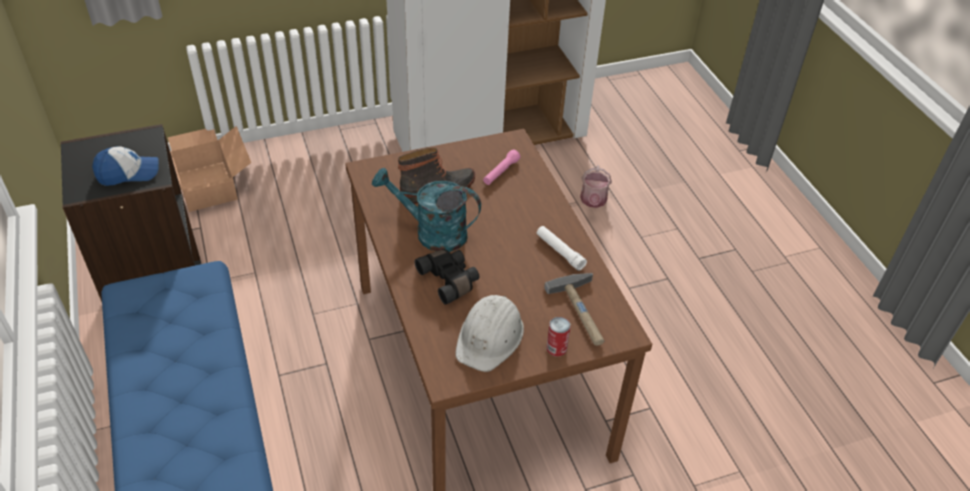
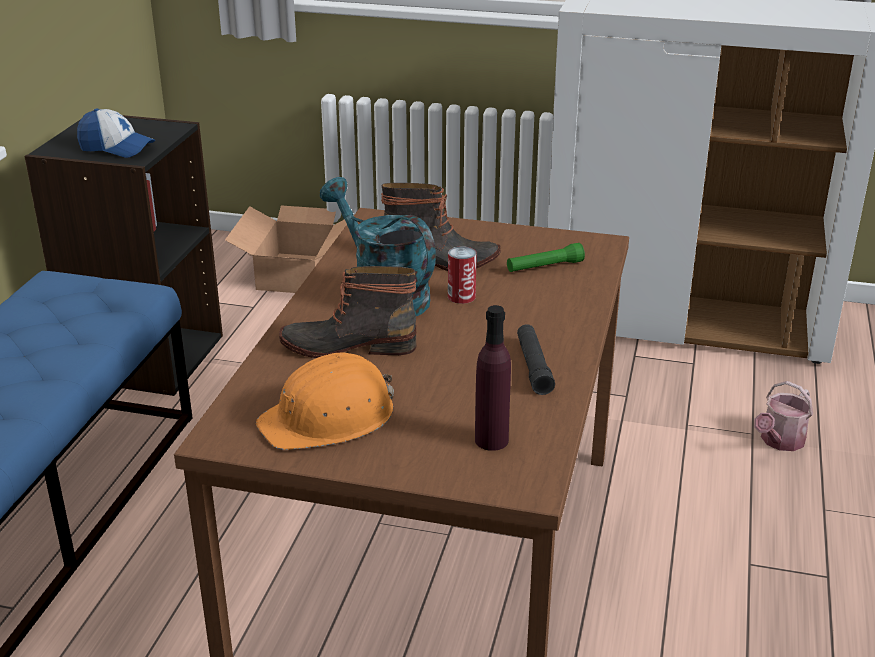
camera: 35 degrees right, 15 degrees down
black binoculars [414,249,480,305] -> boot [279,266,416,358]
white hard hat [455,295,524,372] -> orange hard hat [256,352,394,450]
pink flashlight [483,149,520,185] -> green flashlight [507,243,585,272]
white flashlight [537,226,587,271] -> black flashlight [517,324,555,395]
hammer [544,273,604,346] -> purple bottle [475,305,511,451]
can [546,317,571,357] -> can moved to [448,246,477,304]

